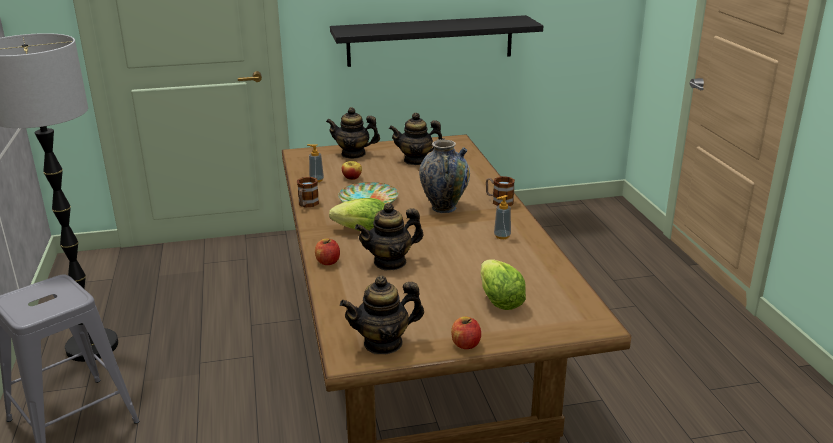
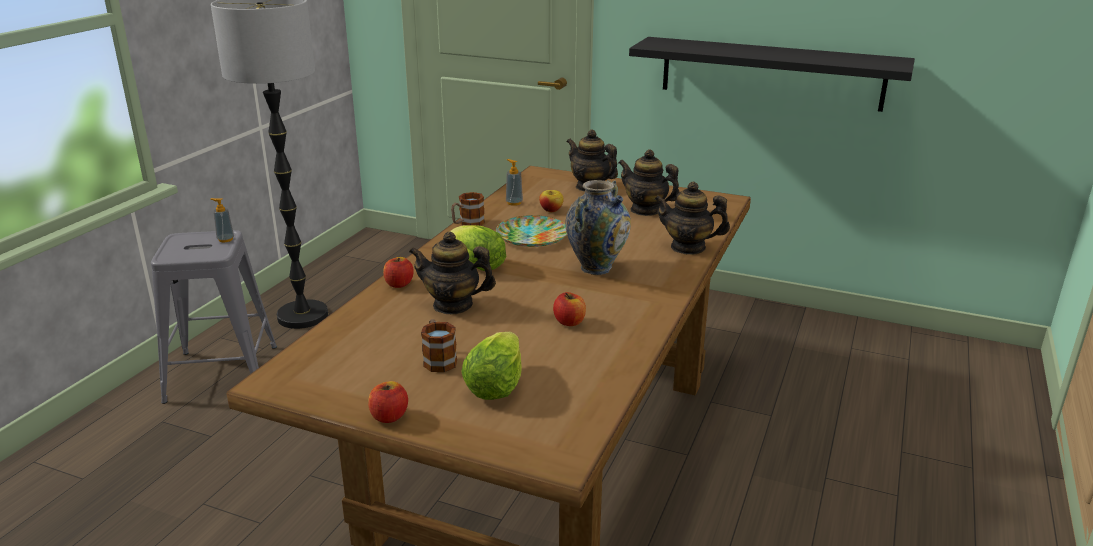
camera: 35 degrees right, 0 degrees up
teapot [340,275,424,354] -> teapot moved to [654,182,730,255]
mug [486,176,515,206] -> mug moved to [421,319,457,372]
soap dispenser [494,195,511,239] -> soap dispenser moved to [210,198,234,242]
none -> apple [553,292,586,326]

